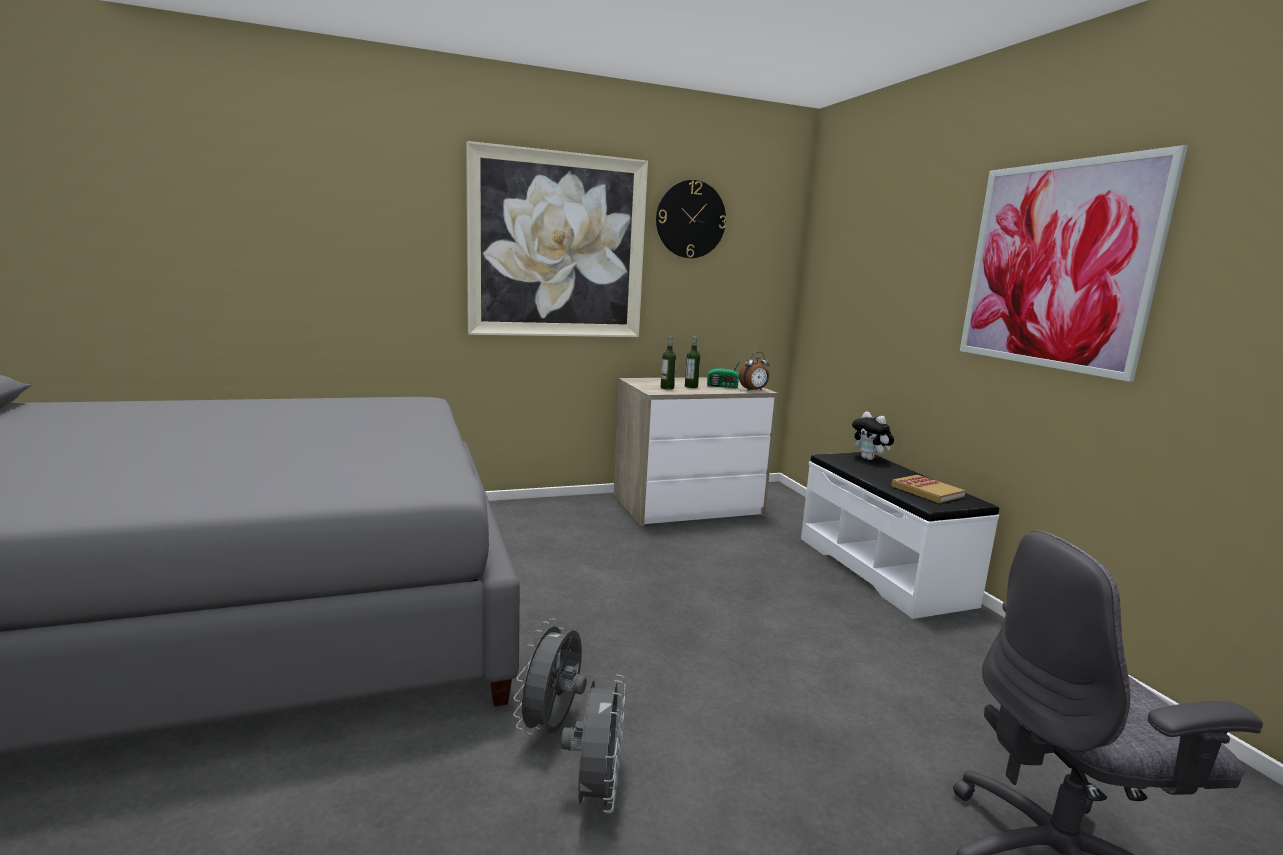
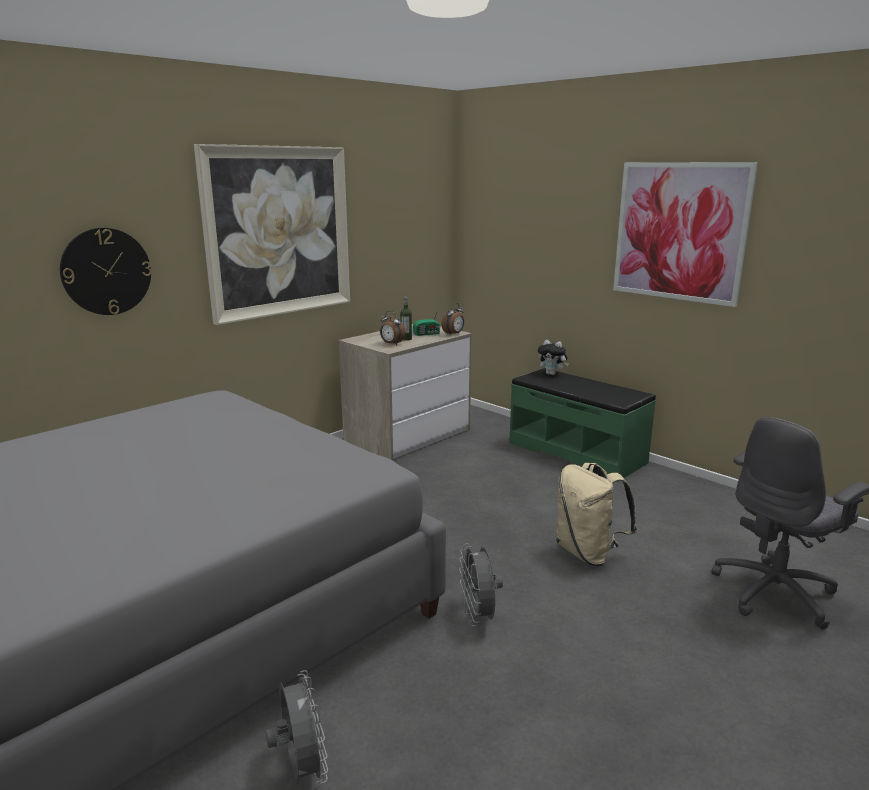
camera: 25 degrees left, 5 degrees up
grey fan [561,675,626,814] -> grey fan moved to [266,670,328,785]
wall clock [656,180,726,258] -> wall clock moved to [60,228,152,315]
bottle [661,336,676,390] -> alarm clock [380,311,406,345]
white bench [801,452,999,619] -> green bench [509,368,656,482]
book [891,475,966,503] -> none
none -> beige backpack [556,463,637,566]

